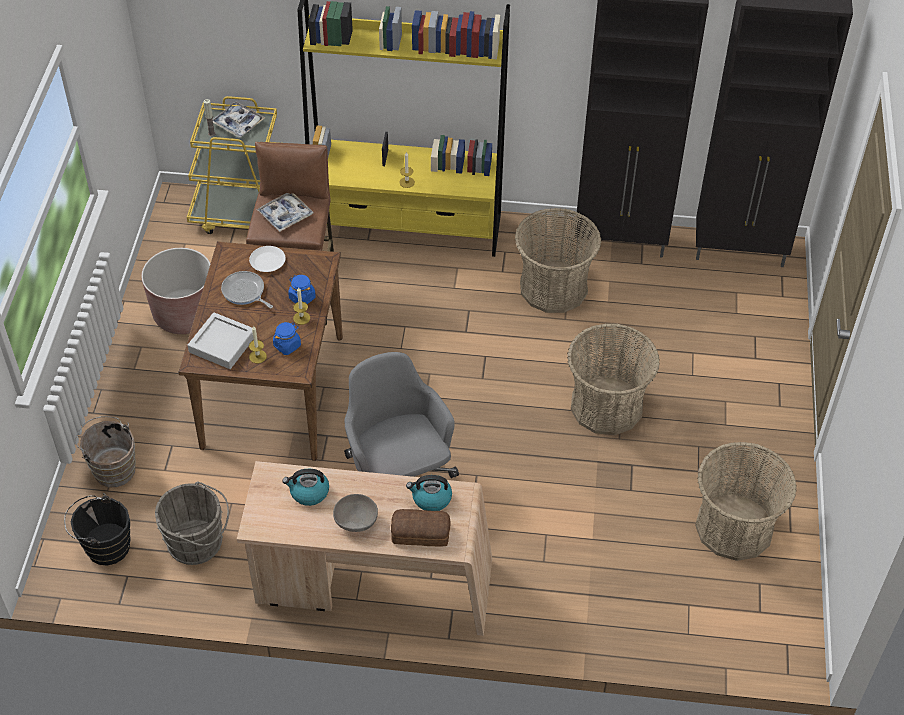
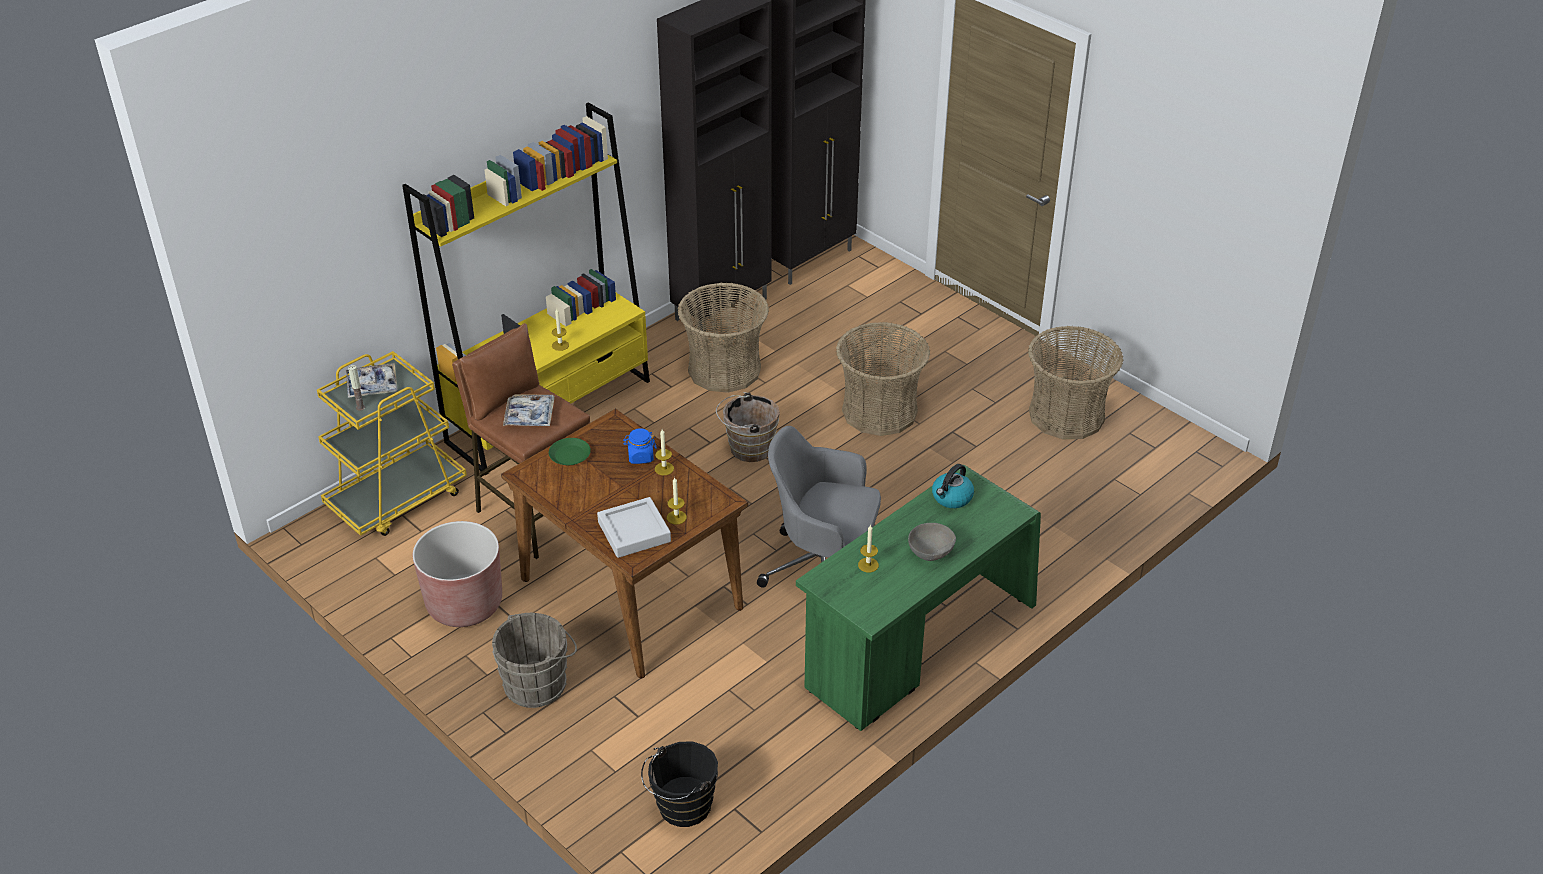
camera: 50 degrees left, 10 degrees down
brown bucket [76,416,136,487] -> brown bucket moved to [716,392,780,462]
grey bucket [155,481,229,565] -> grey bucket moved to [492,613,577,708]
frying pan [221,271,273,308] -> none
beige desk [237,461,492,636] -> green desk [796,465,1041,731]
white plate [249,246,286,272] -> green plate [549,438,591,465]
blue jar [273,322,301,355] -> none
kettle [282,469,329,506] -> candle [858,524,879,573]
bread [391,509,451,546] -> none

